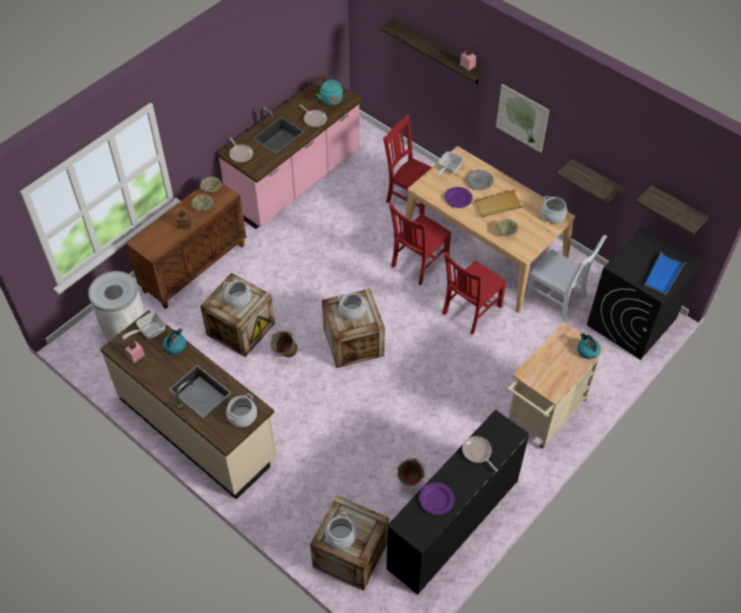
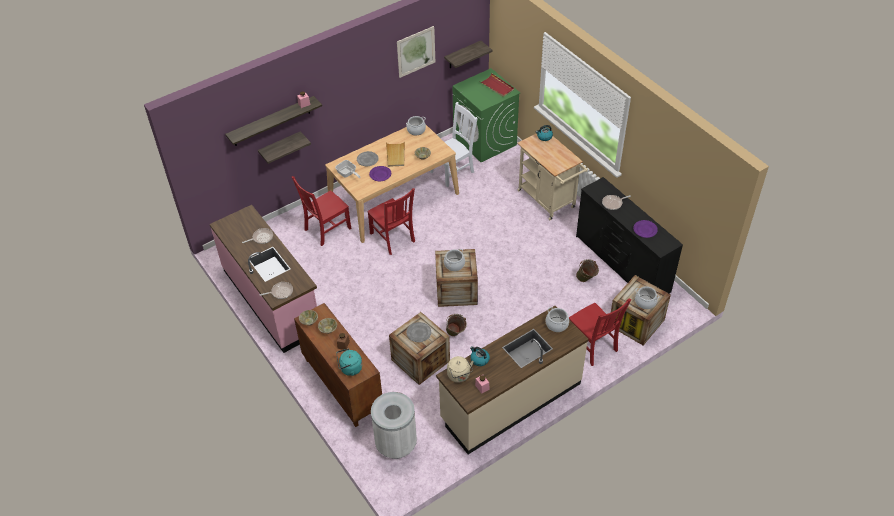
camera: 75 degrees left, 5 degrees down
frying pan [122,312,165,340] -> beige kettle [447,356,474,383]
cooking pot [223,280,251,308] -> grey plate [406,322,431,342]
turquoise kettle [317,77,343,106] -> turquoise kettle moved to [336,348,362,376]
red chair [442,252,506,335] -> red chair moved to [569,299,631,366]
picture [496,84,549,153] -> picture moved to [397,26,435,78]
shelf [557,158,625,206] -> shelf moved to [258,131,311,164]
black washing machine [587,227,702,360] -> green washing machine [453,68,520,163]
blue tray [644,251,686,295] -> red tray [479,74,514,97]

